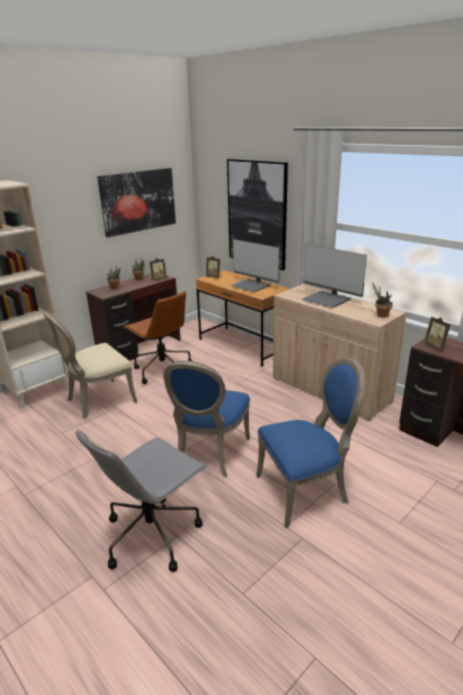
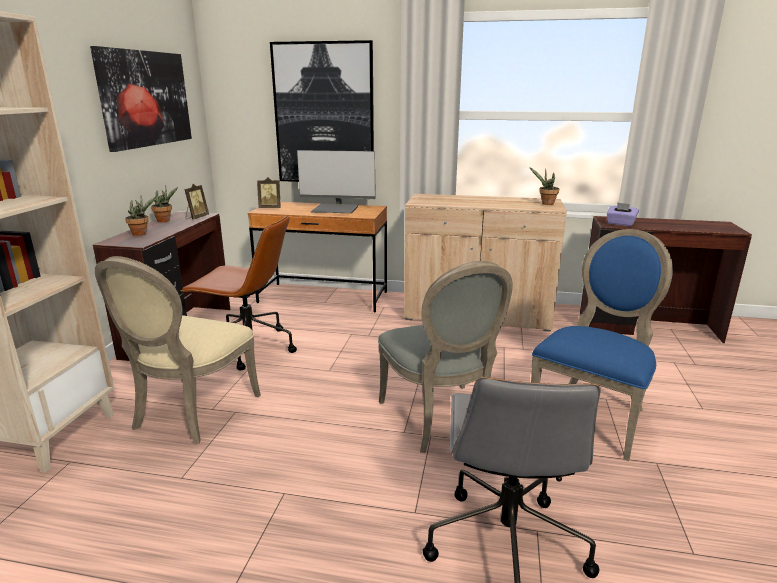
camera: 35 degrees left, 5 degrees down
blue chair [163,360,250,477] -> grey chair [378,261,513,453]
monitor [301,244,367,308] -> none
picture frame [424,316,450,352] -> purple tissue box [606,202,639,226]

